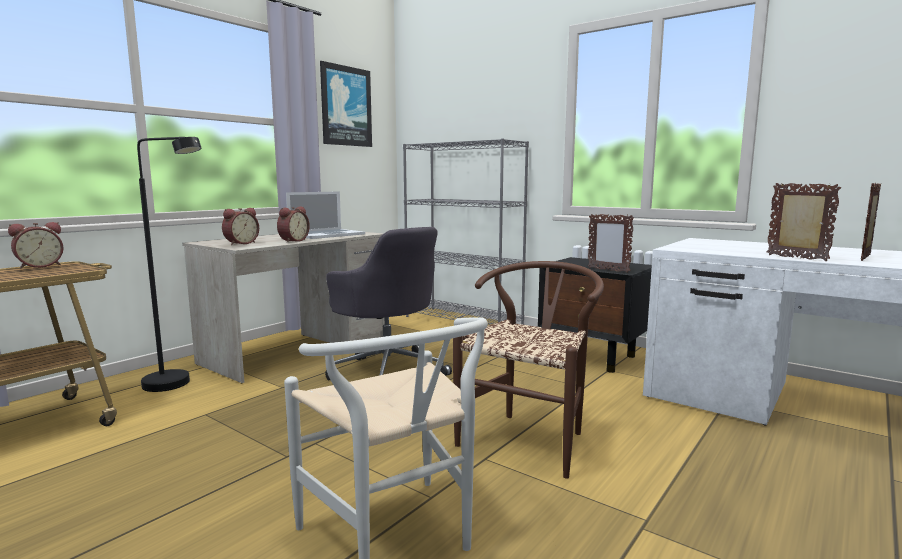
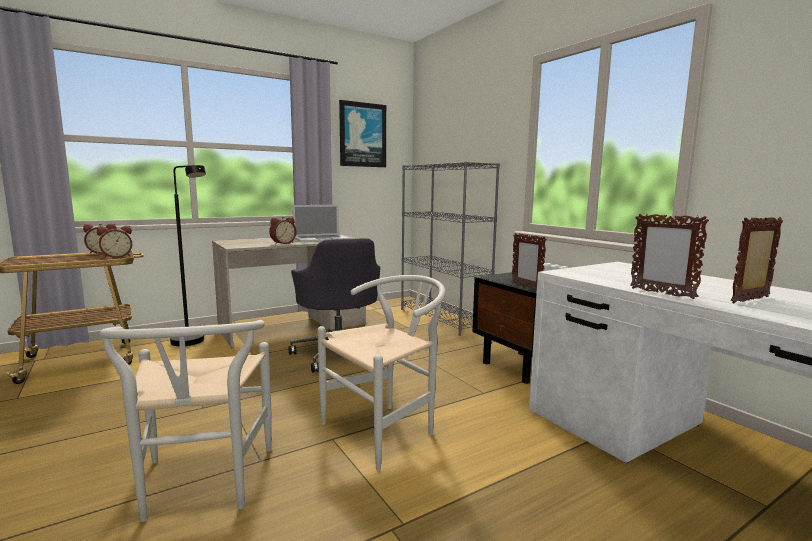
camera: 20 degrees right, 0 degrees up
alarm clock [222,208,259,245] -> alarm clock moved to [97,226,132,258]
brown chair [453,261,604,479] -> white chair [317,275,446,471]
picture frame [766,182,841,261] -> picture frame turned 150 degrees clockwise [630,214,709,299]

